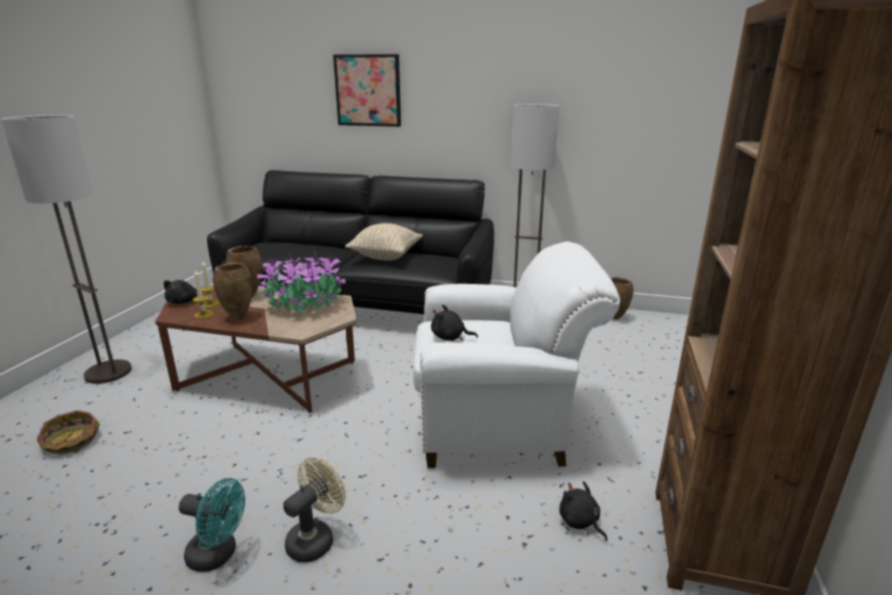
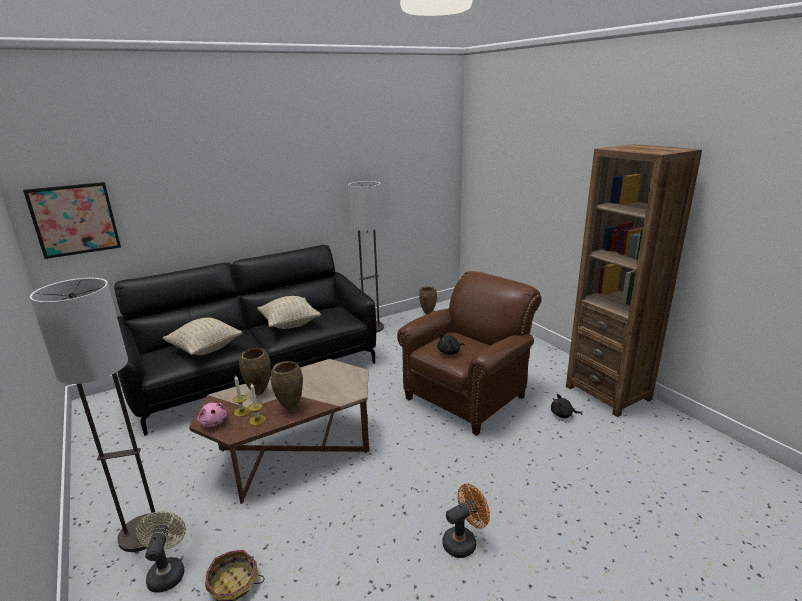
camera: 45 degrees left, 0 degrees up
black plush toy [164,280,197,304] -> pink plush toy [197,403,227,427]
turquoise fan [179,478,245,572] -> orange fan [442,484,490,558]
potted plant [257,252,346,315] -> none
beige fan [283,457,345,563] -> beige fan moved to [136,511,186,593]
picture [333,54,401,127] -> picture moved to [23,182,121,259]
white armchair [413,241,620,468] -> brown armchair [397,271,542,436]
none -> beige pillow [163,317,242,355]

